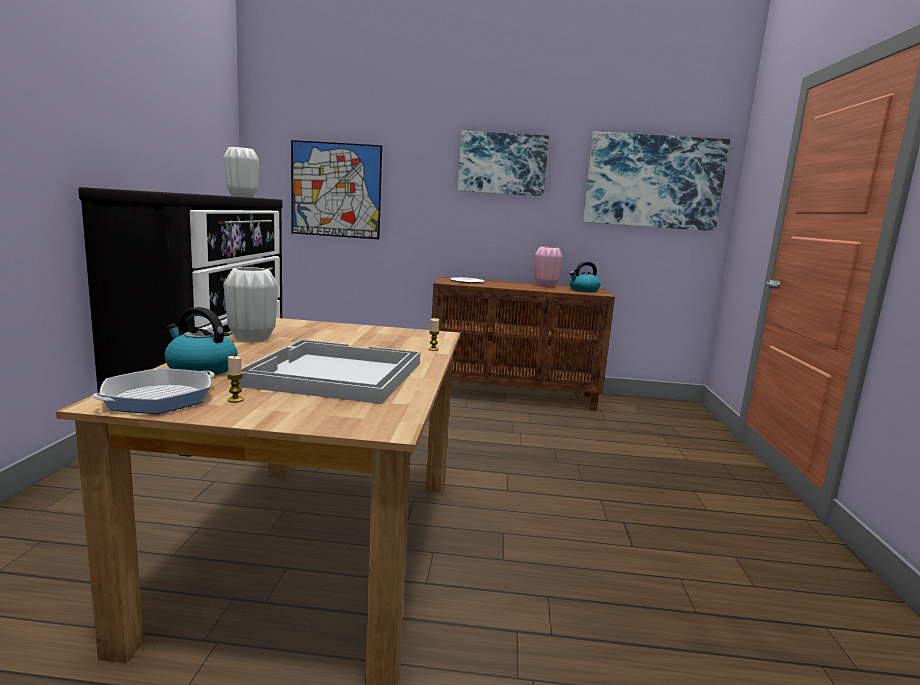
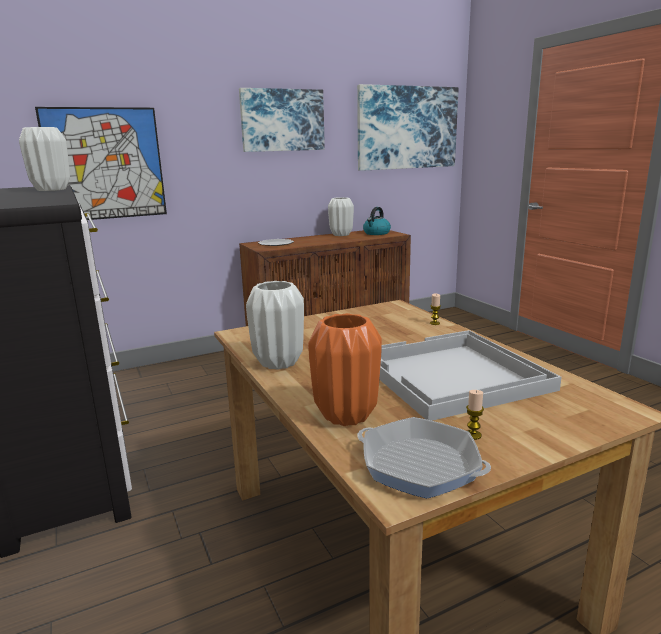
camera: 30 degrees left, 5 degrees up
frying pan [91,368,214,414] -> frying pan turned 60 degrees counterclockwise [357,417,491,499]
kettle [165,307,237,375] -> orange vase [308,313,382,426]
pink vase [534,246,563,287] -> white vase [328,197,354,236]

